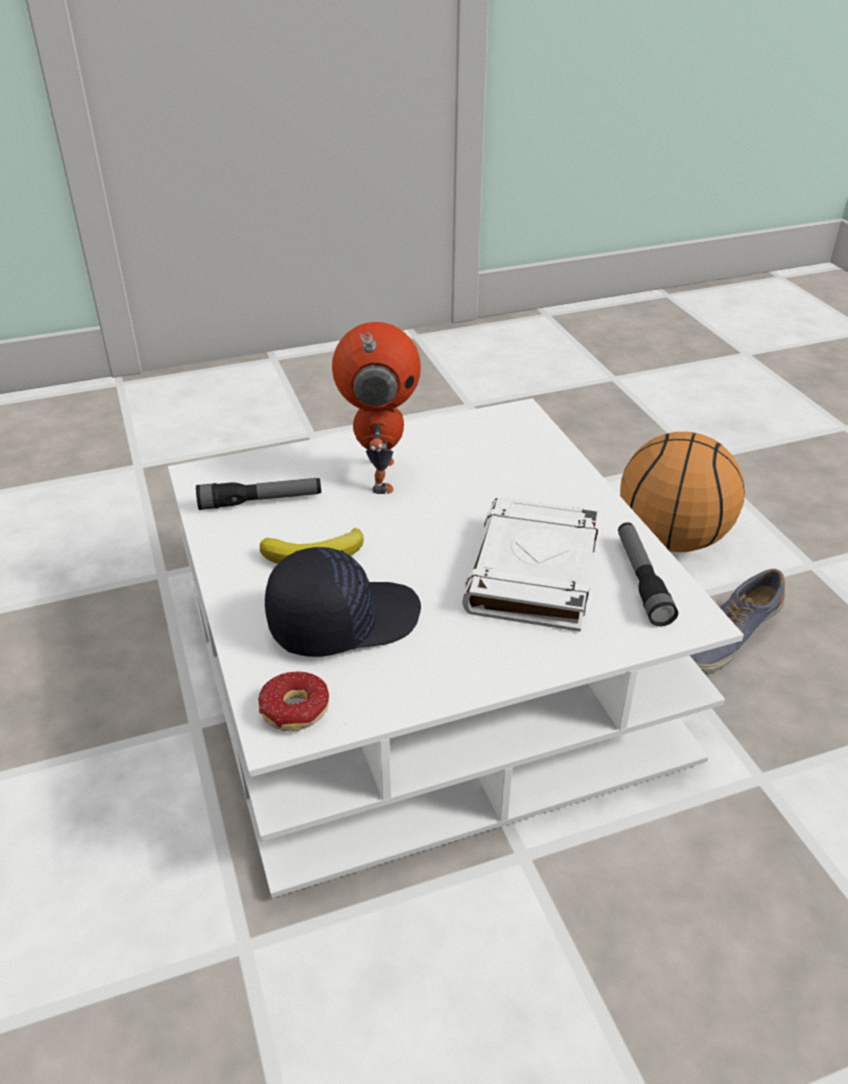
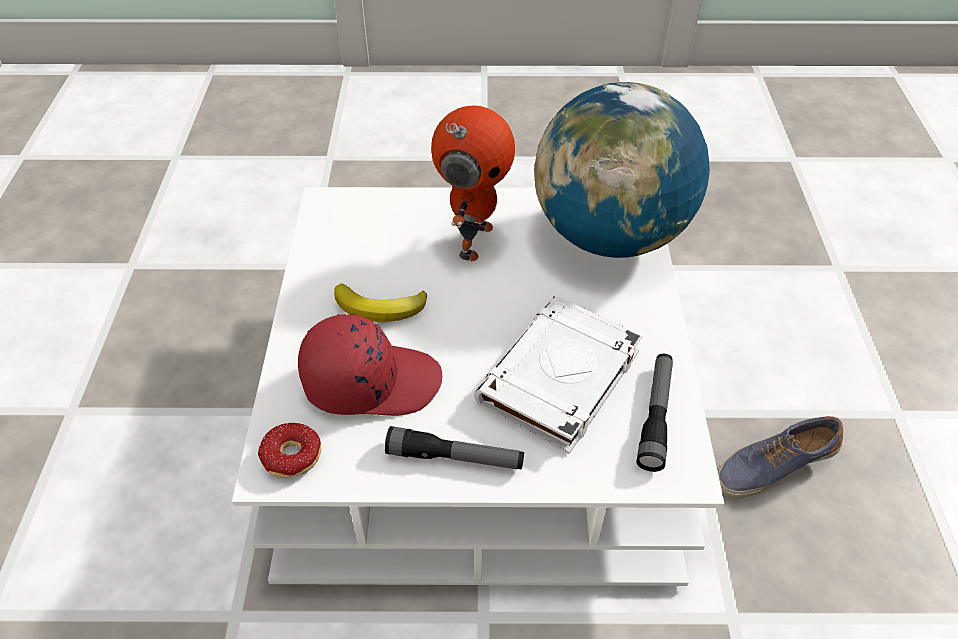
camera: 20 degrees right, 10 degrees up
flashlight [196,478,321,510] -> flashlight moved to [385,426,524,470]
black cap [265,547,421,657] -> red cap [298,314,442,416]
basketball [620,432,745,552] -> none
none -> globe [534,82,710,258]

